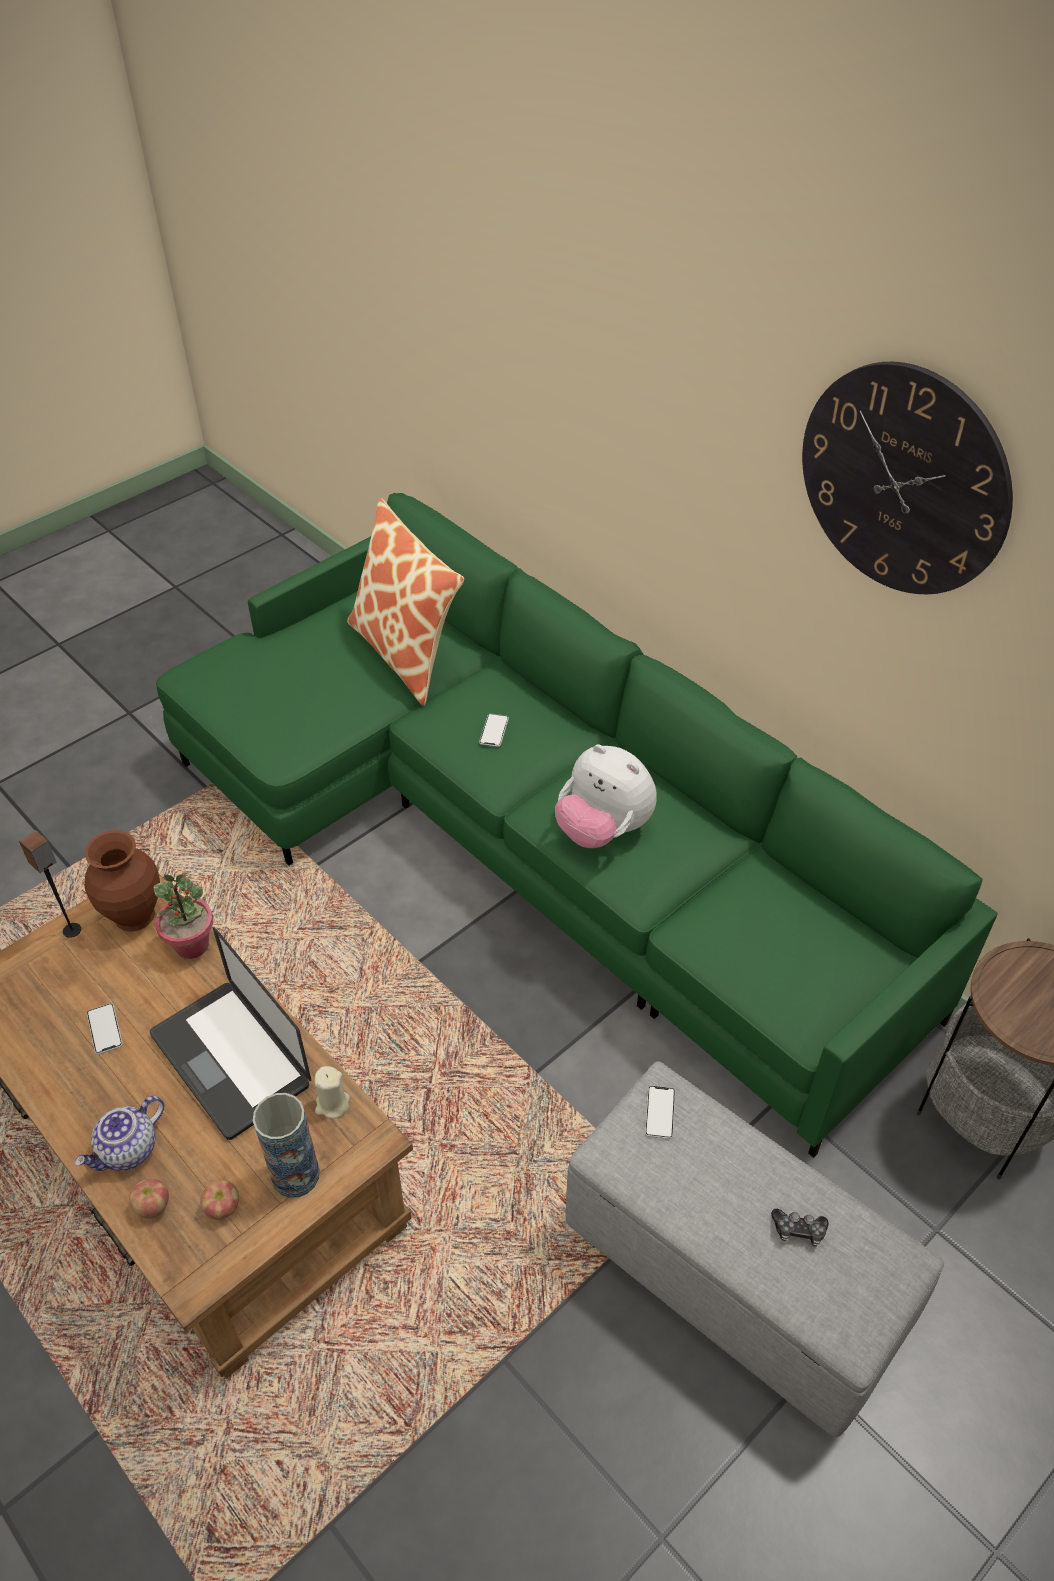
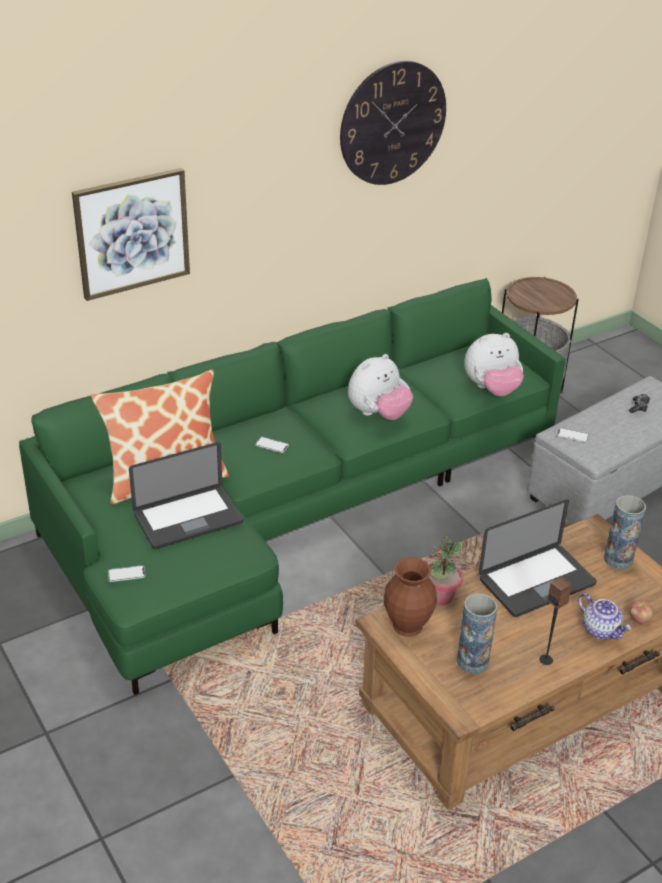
camera: 80 degrees left, 10 degrees down
speaker [19,830,81,938] -> speaker moved to [539,577,572,665]
phone [87,1003,123,1054] -> phone moved to [108,565,145,582]
apple [200,1181,239,1220] -> none
beige candle [315,1066,350,1118] -> none
none -> picture [72,168,190,301]
none -> laptop [129,442,243,549]
none -> vase [457,593,497,673]
none -> plush toy [464,333,524,396]

